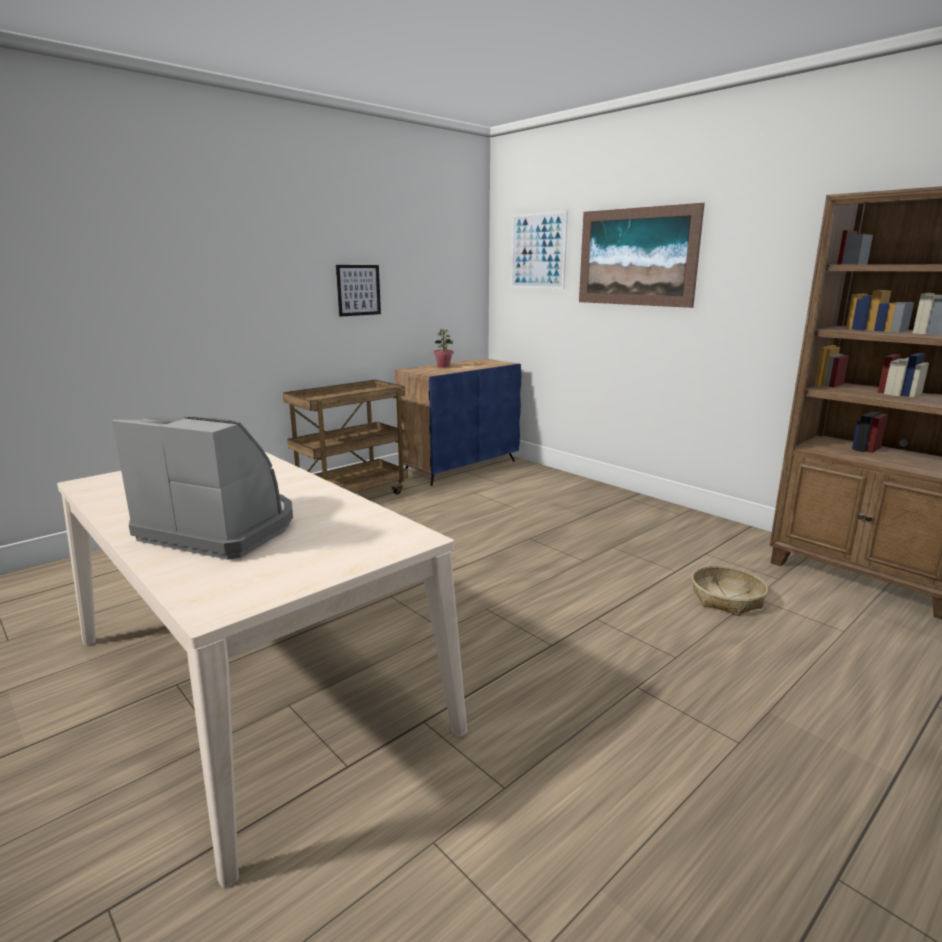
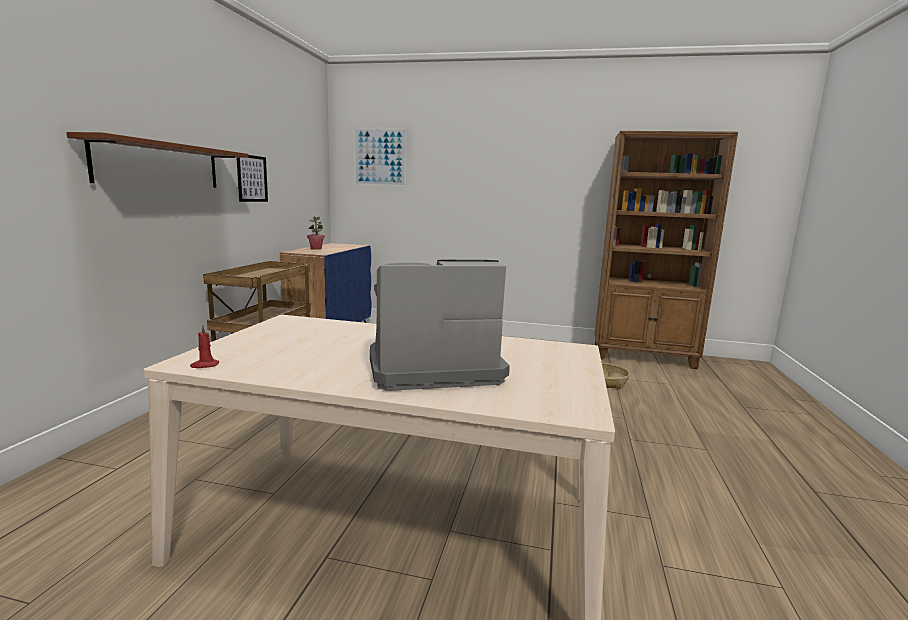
camera: 35 degrees left, 5 degrees down
picture [579,203,705,308] -> none
none -> brown shelf [66,132,249,188]
none -> red candle [190,324,219,368]

